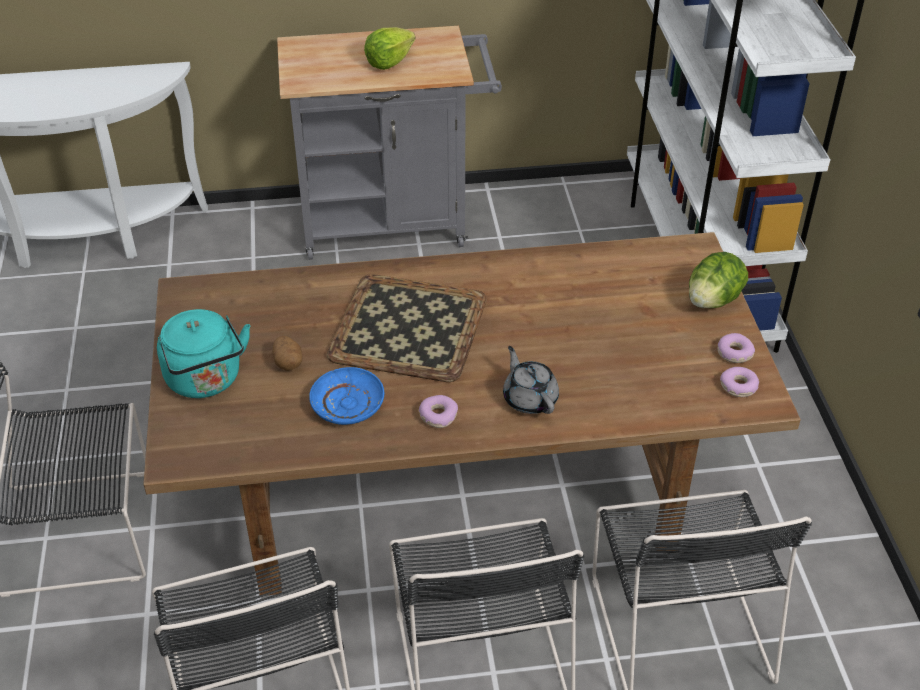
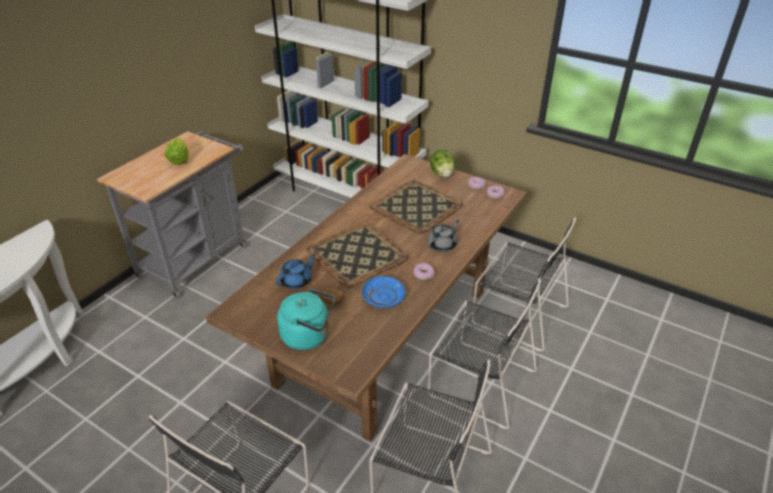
camera: 50 degrees left, 5 degrees down
grey teapot [503,346,559,414] -> grey teapot turned 120 degrees clockwise [428,220,459,252]
none -> blue teapot [275,254,316,289]
none -> tray [370,180,463,234]

